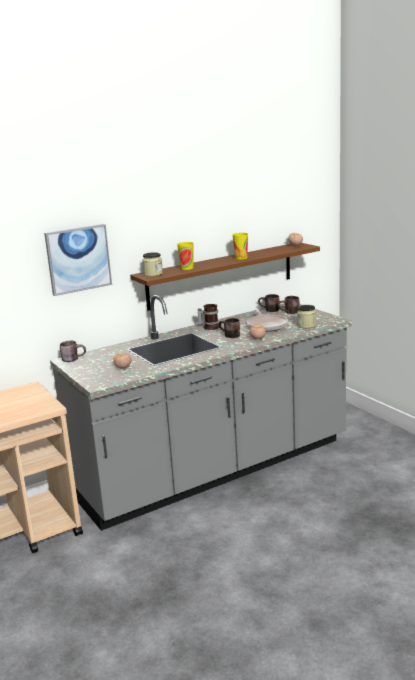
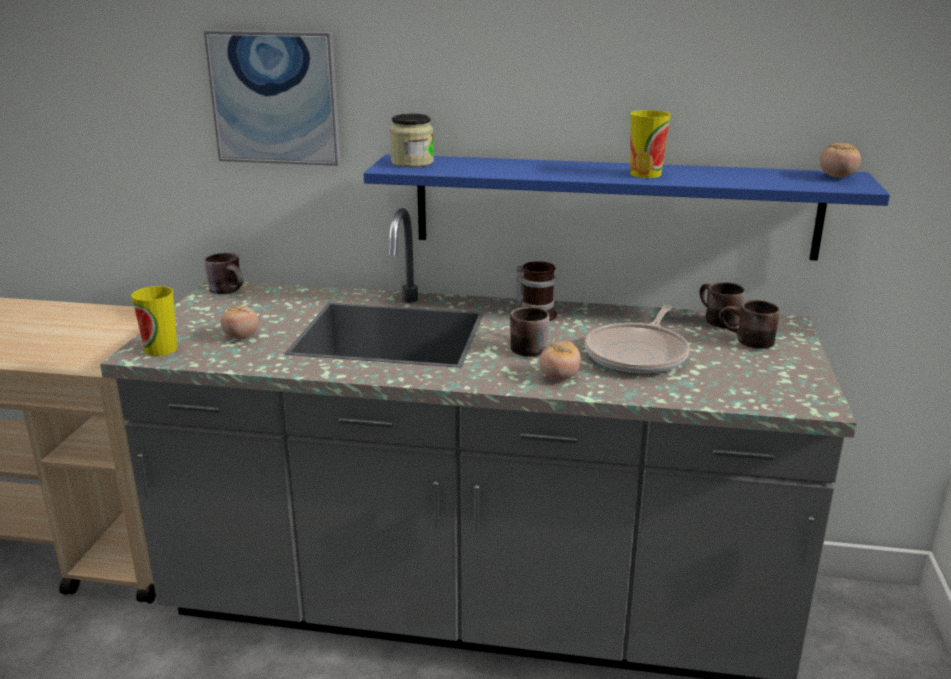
camera: 40 degrees right, 5 degrees up
brown shelf [130,243,320,311] -> blue shelf [364,154,890,261]
cup [177,242,193,270] -> cup moved to [131,286,177,356]
jar [297,305,316,328] -> none

